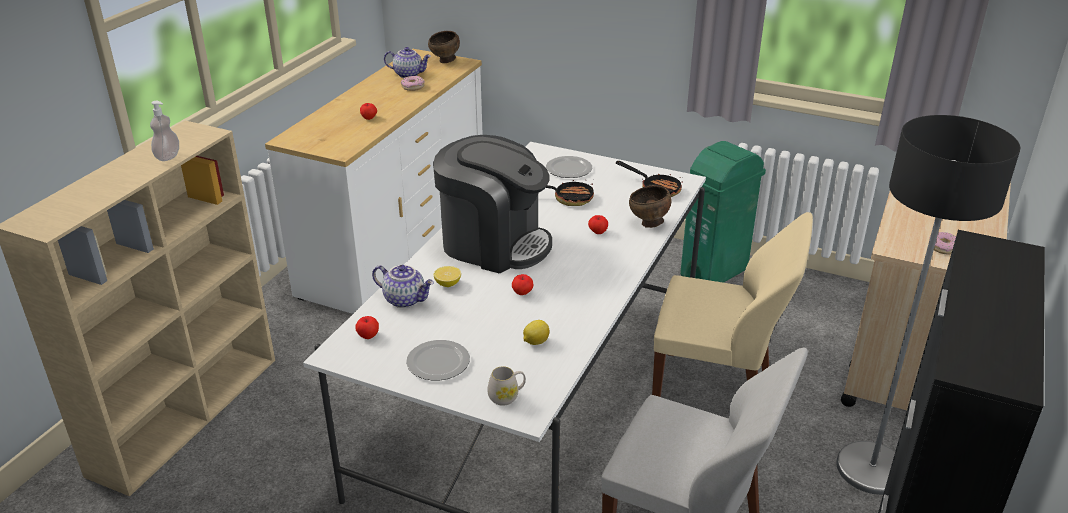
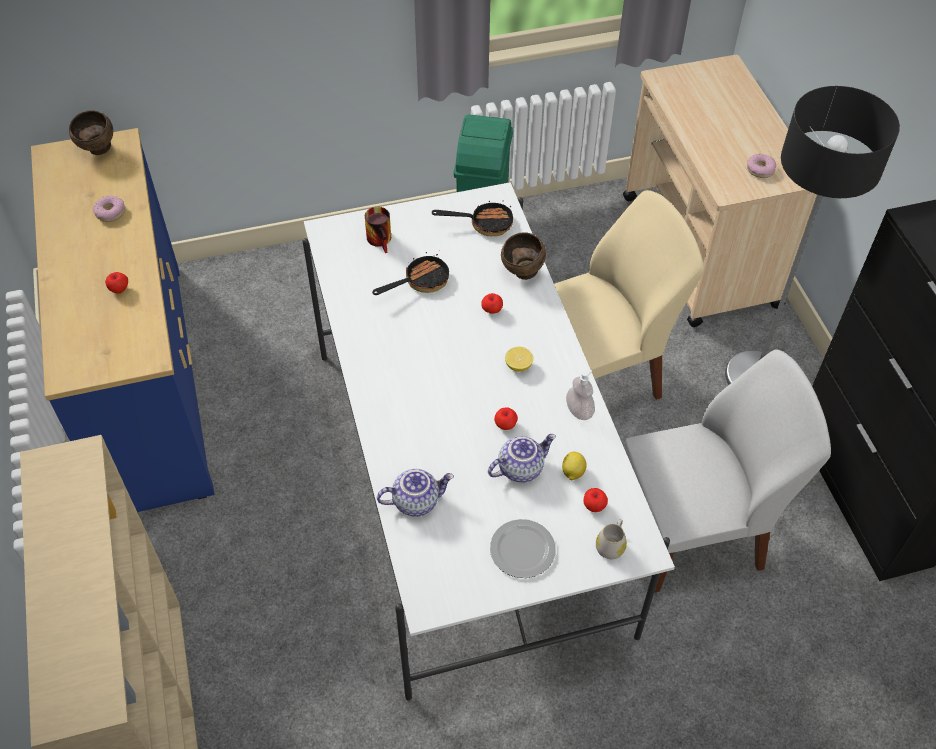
camera: 40 degrees left, 20 degrees up
soap dispenser [150,101,179,161] -> soap dispenser moved to [566,370,595,420]
white dresser [265,49,483,314] -> blue dresser [31,128,214,512]
apple [356,316,379,339] -> apple moved to [583,488,608,512]
teapot [384,47,431,78] -> teapot moved to [488,434,556,483]
coffee machine [433,135,552,274] -> none
lemon [434,266,461,287] -> lemon moved to [505,347,534,372]
plate [546,156,592,178] -> mug [365,207,391,253]

